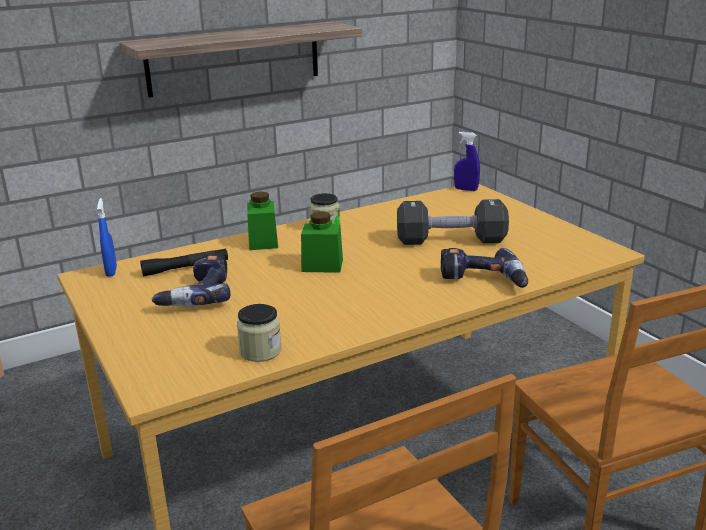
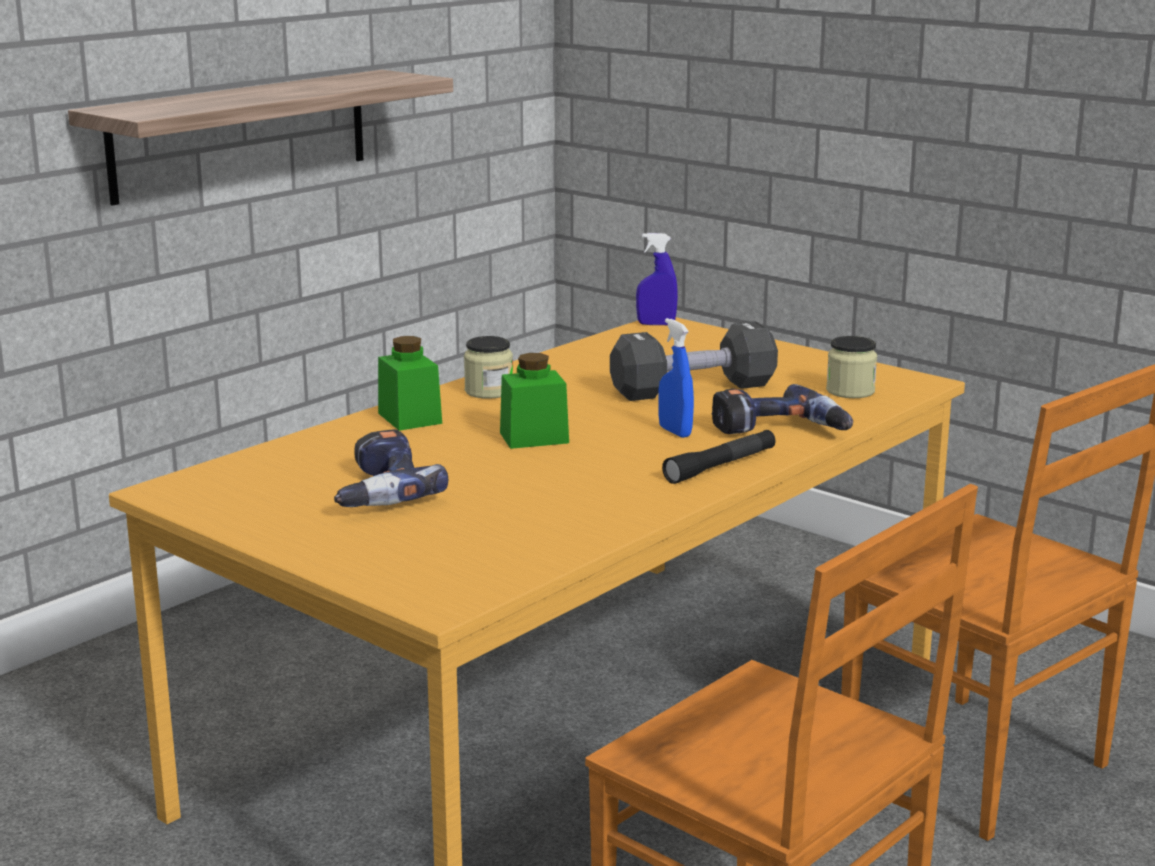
camera: 20 degrees left, 5 degrees down
blue spray bottle [97,198,117,277] -> blue spray bottle moved to [658,318,694,438]
black flashlight [140,248,228,277] -> black flashlight moved to [662,430,775,484]
jar [237,304,282,362] -> jar moved to [826,336,877,398]

